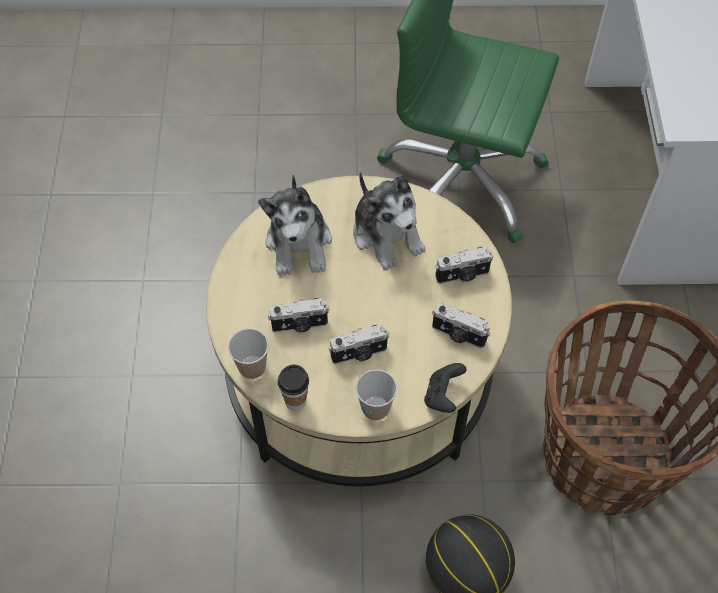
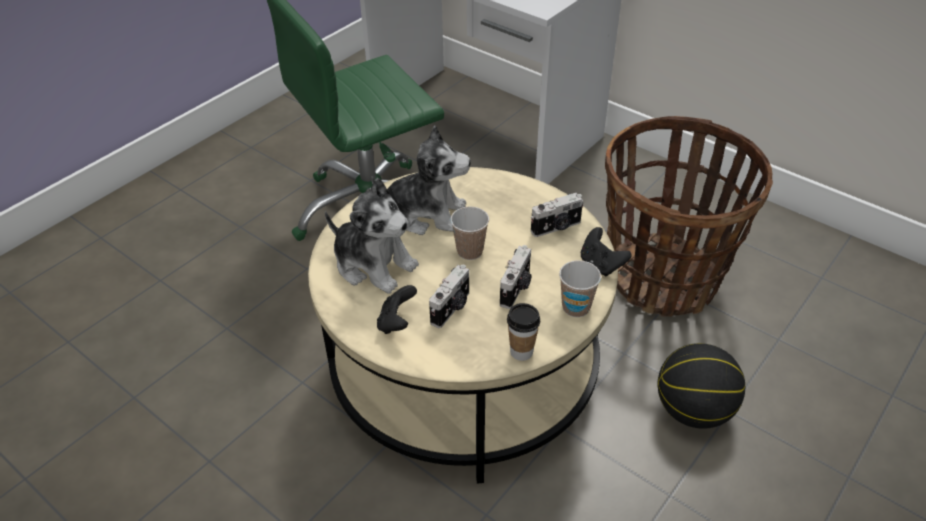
camera: 50 degrees left, 15 degrees down
cup [228,328,269,379] -> cup moved to [450,206,489,260]
camera [435,247,493,284] -> none
none -> black game controller [377,285,417,334]

